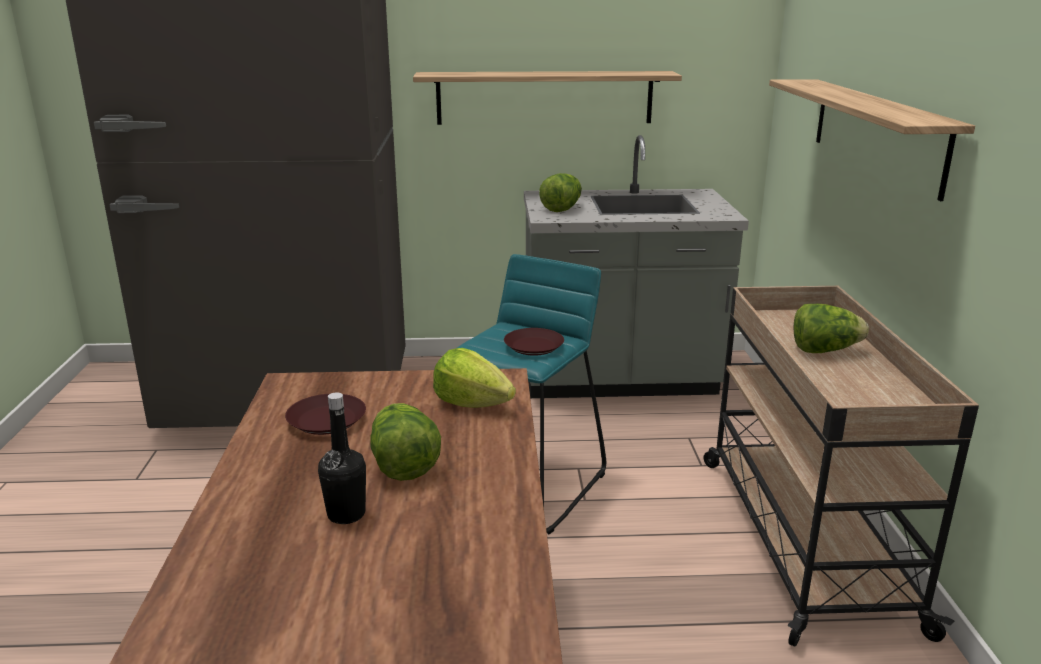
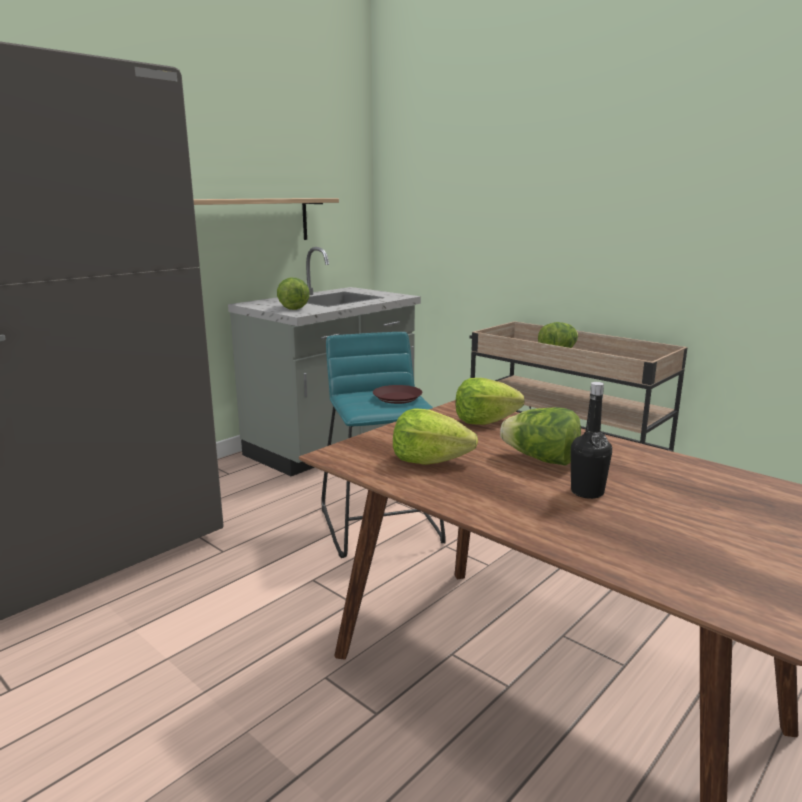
camera: 45 degrees left, 5 degrees down
brown plate [285,394,366,435] -> lettuce [393,408,478,465]
shelf [769,79,975,201] -> none

